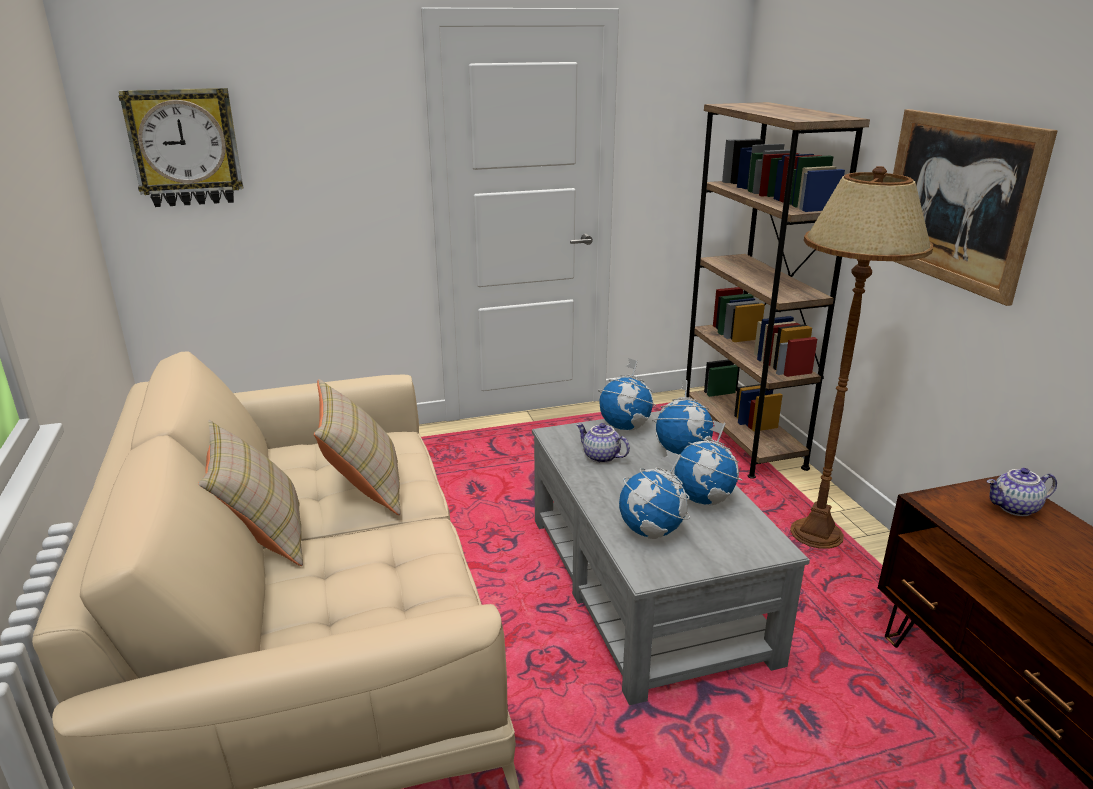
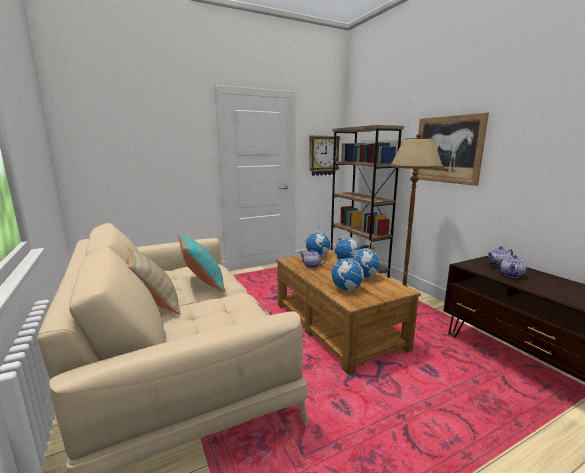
camera: 10 degrees left, 10 degrees down
wall clock [119,88,243,207] -> wall clock moved to [309,136,341,176]
beige pillow [314,379,400,515] -> turquoise pillow [178,232,225,292]
grey coffee table [532,411,810,705] -> brown coffee table [276,250,421,374]
none -> teapot [500,255,526,278]

